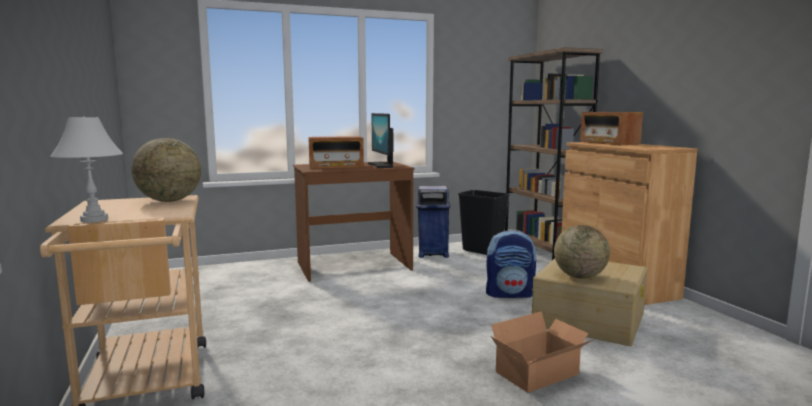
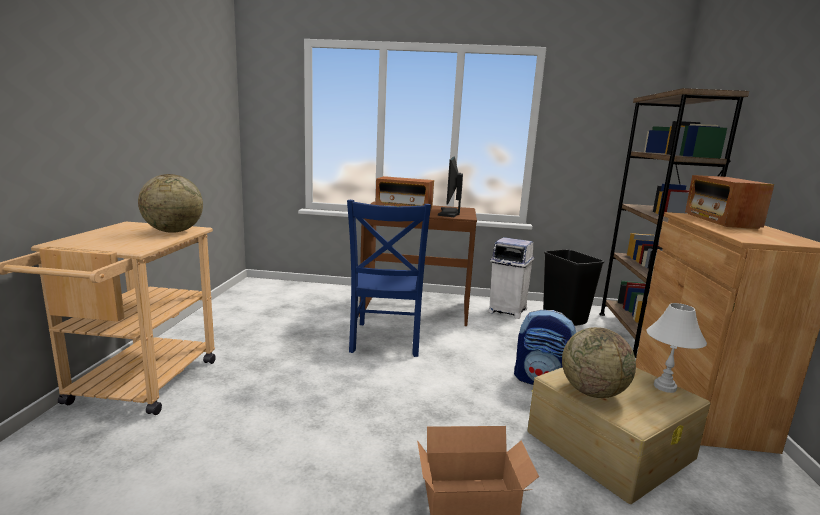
camera: 25 degrees right, 5 degrees up
white table lamp [50,116,123,223] -> white table lamp moved to [646,303,707,393]
blue trash can [416,186,450,258] -> white trash can [488,237,534,319]
none -> blue chair [347,200,431,357]

